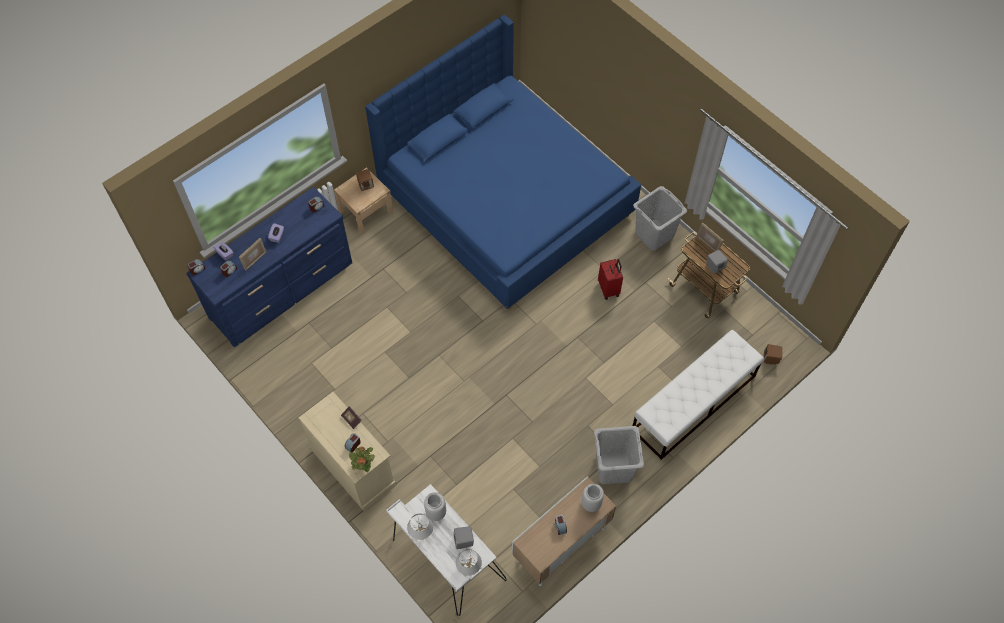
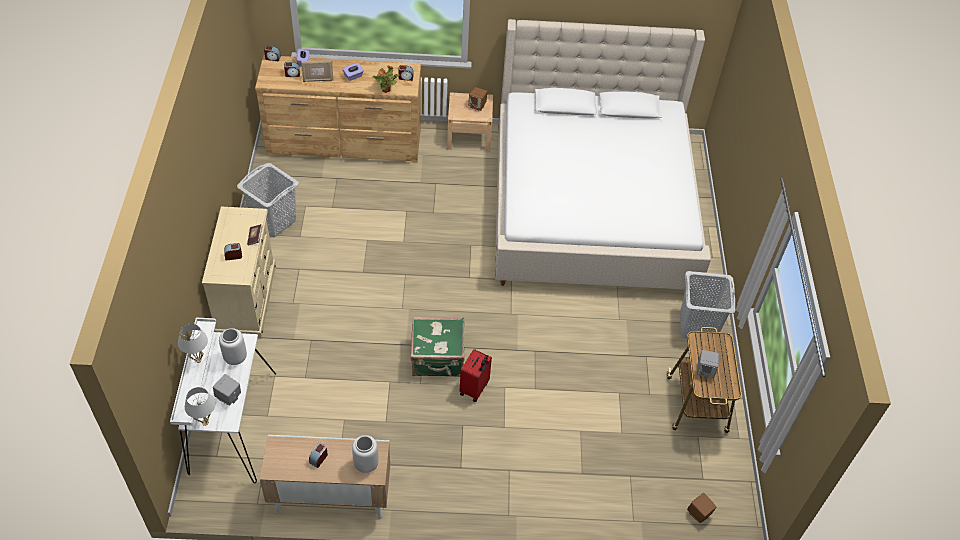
camera: 40 degrees right, 10 degrees down
blue dresser [186,187,352,347] -> brown dresser [255,55,421,163]
potted plant [349,447,375,472] -> potted plant moved to [372,65,400,93]
blue bed [365,15,641,309] -> beige bed [495,19,711,290]
grey laundry basket [594,426,644,484] -> grey laundry basket moved to [237,163,299,237]
red suitcase [598,259,623,300] -> red suitcase moved to [460,349,492,402]
white bench [633,330,764,460] -> none
picture frame [697,223,724,252] -> none
none -> green suitcase [411,317,464,377]

